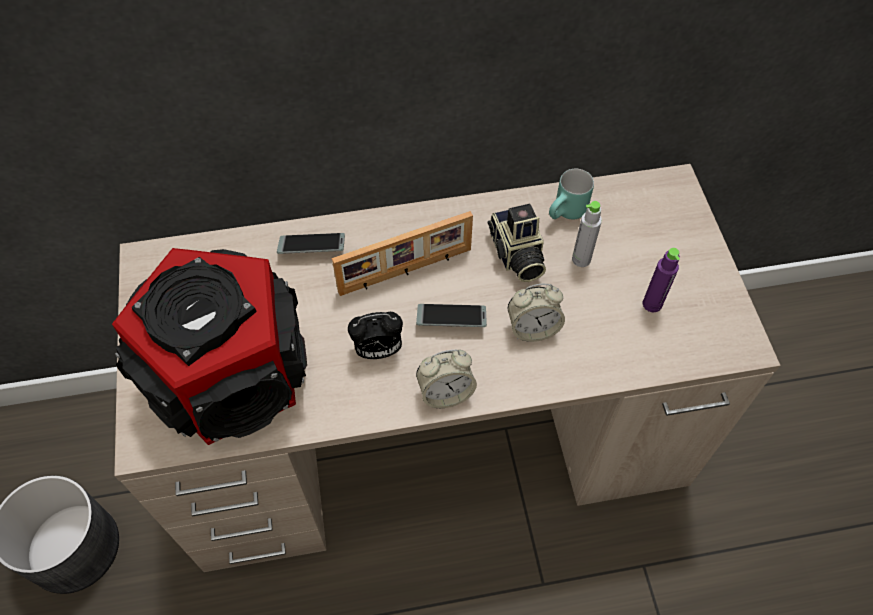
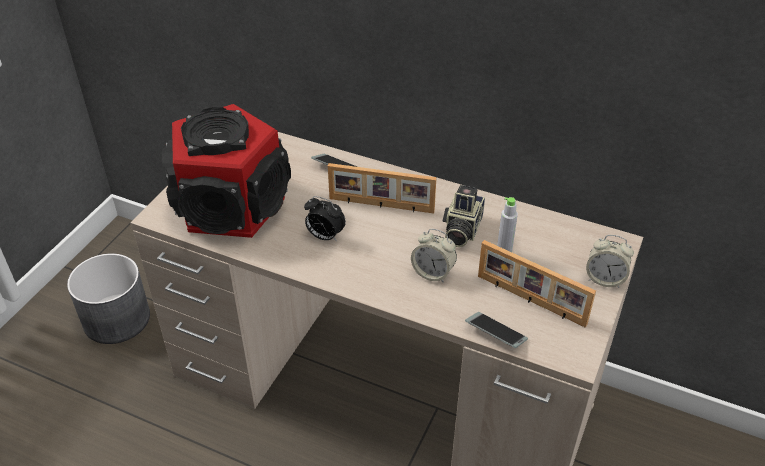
camera: 35 degrees right, 15 degrees down
phone [416,304,487,327] -> phone moved to [465,312,528,348]
alarm clock [416,350,477,408] -> alarm clock moved to [586,235,634,288]
turquoise mug [549,169,594,219] -> none
purple bottle [643,248,680,312] -> picture frame [478,240,596,327]

